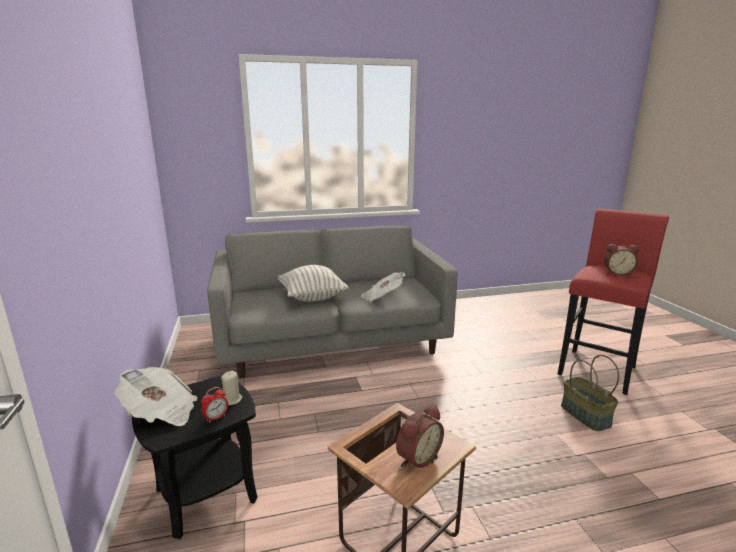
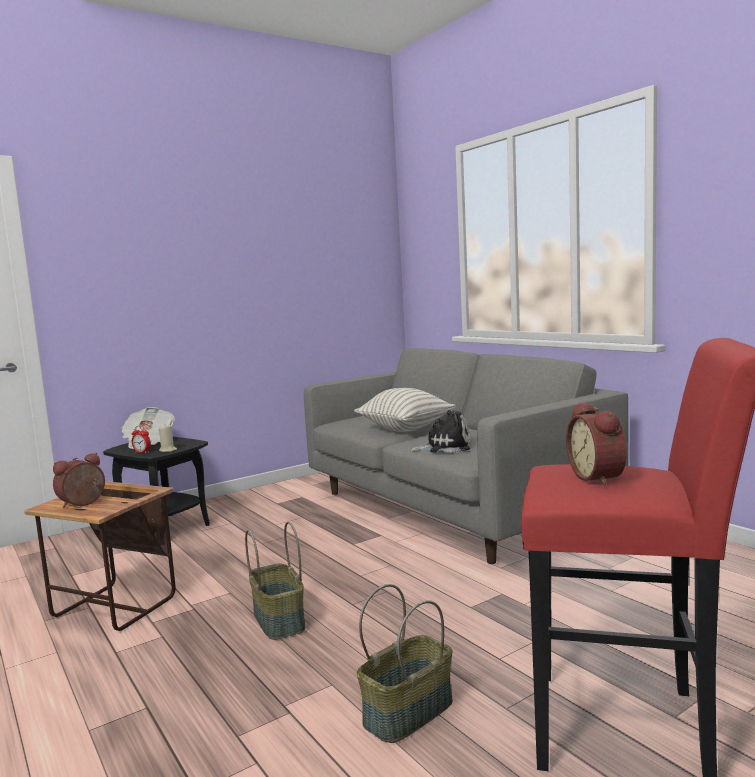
camera: 70 degrees right, 10 degrees down
newspaper [361,272,405,302] -> plush toy [410,410,470,453]
alarm clock [396,405,444,470] -> alarm clock turned 105 degrees clockwise [53,453,105,508]
none -> basket [245,521,305,640]

